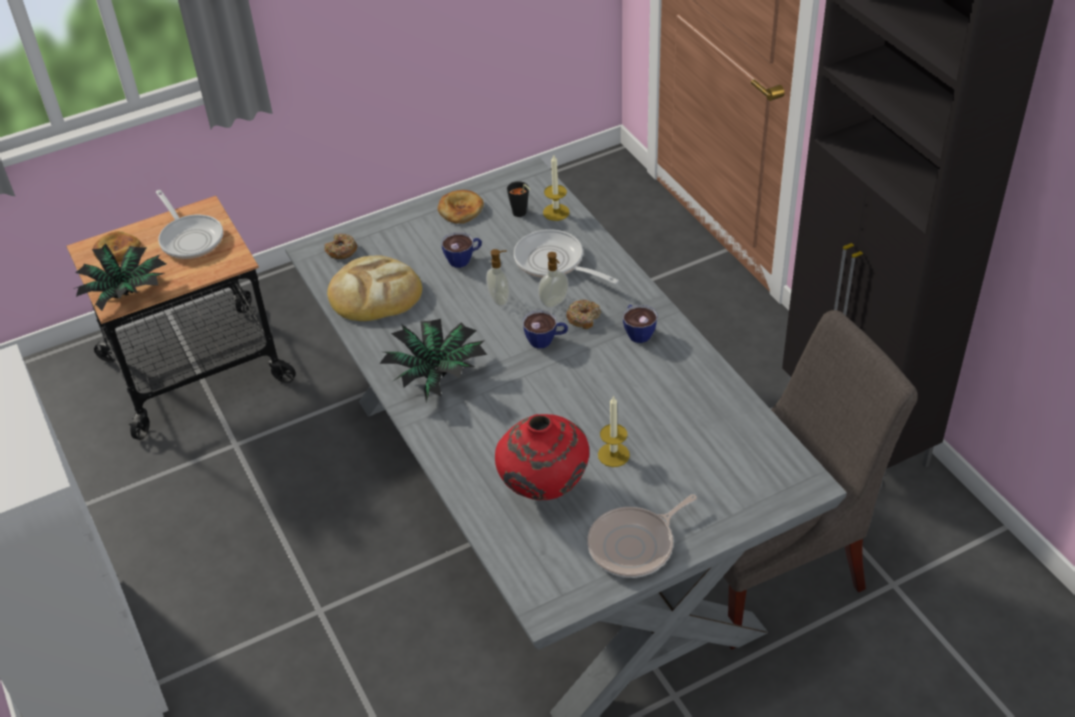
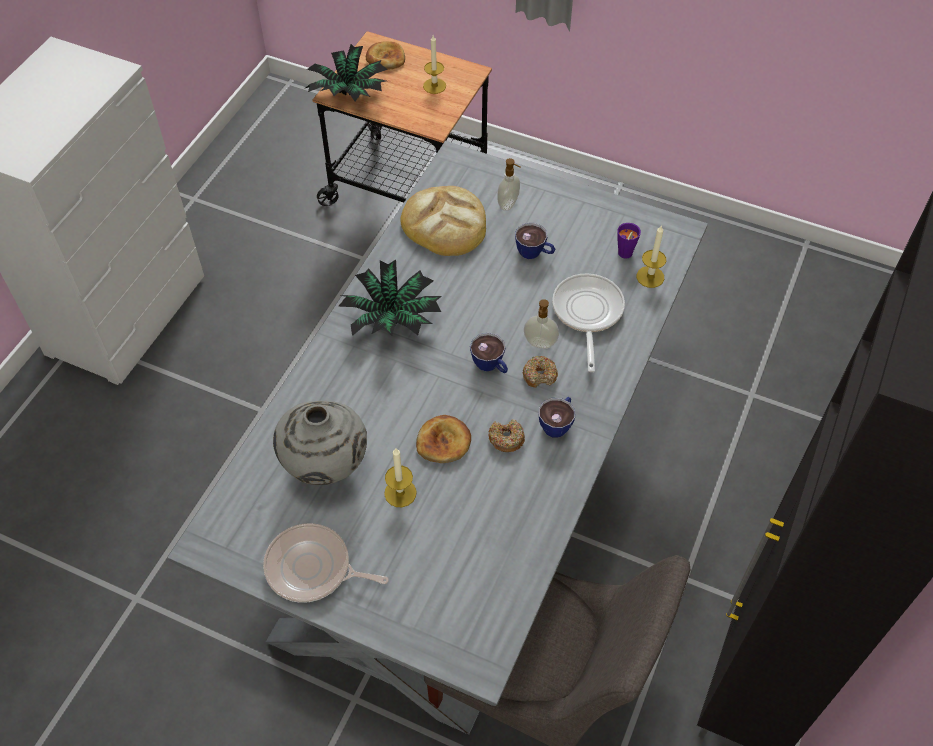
camera: 50 degrees right, 10 degrees up
frying pan [156,190,223,259] -> candle [423,35,446,94]
donut [324,234,357,259] -> donut moved to [488,419,525,452]
bread [438,190,484,224] -> bread moved to [416,415,471,463]
soap dispenser [486,249,509,306] -> soap dispenser moved to [497,158,520,211]
red vase [495,414,589,500] -> grey vase [273,401,367,485]
black cup [507,181,530,217] -> purple cup [617,223,641,259]

